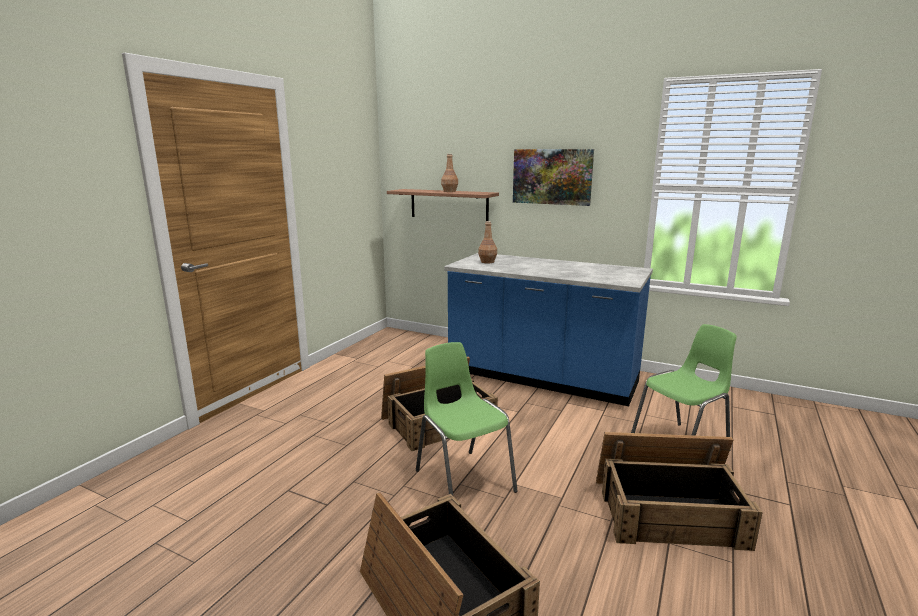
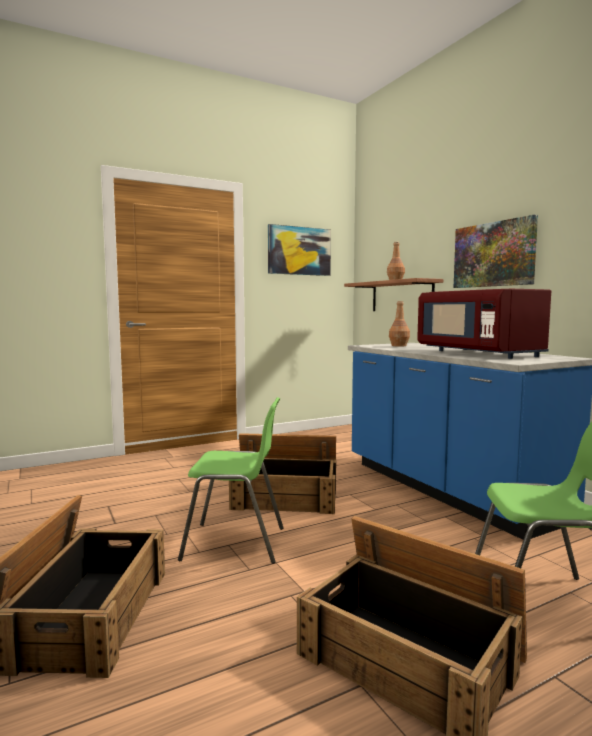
camera: 35 degrees right, 10 degrees down
green chair [416,342,518,495] -> green chair turned 90 degrees clockwise [178,397,283,564]
none -> picture [268,224,331,276]
none -> red microwave [417,289,551,359]

